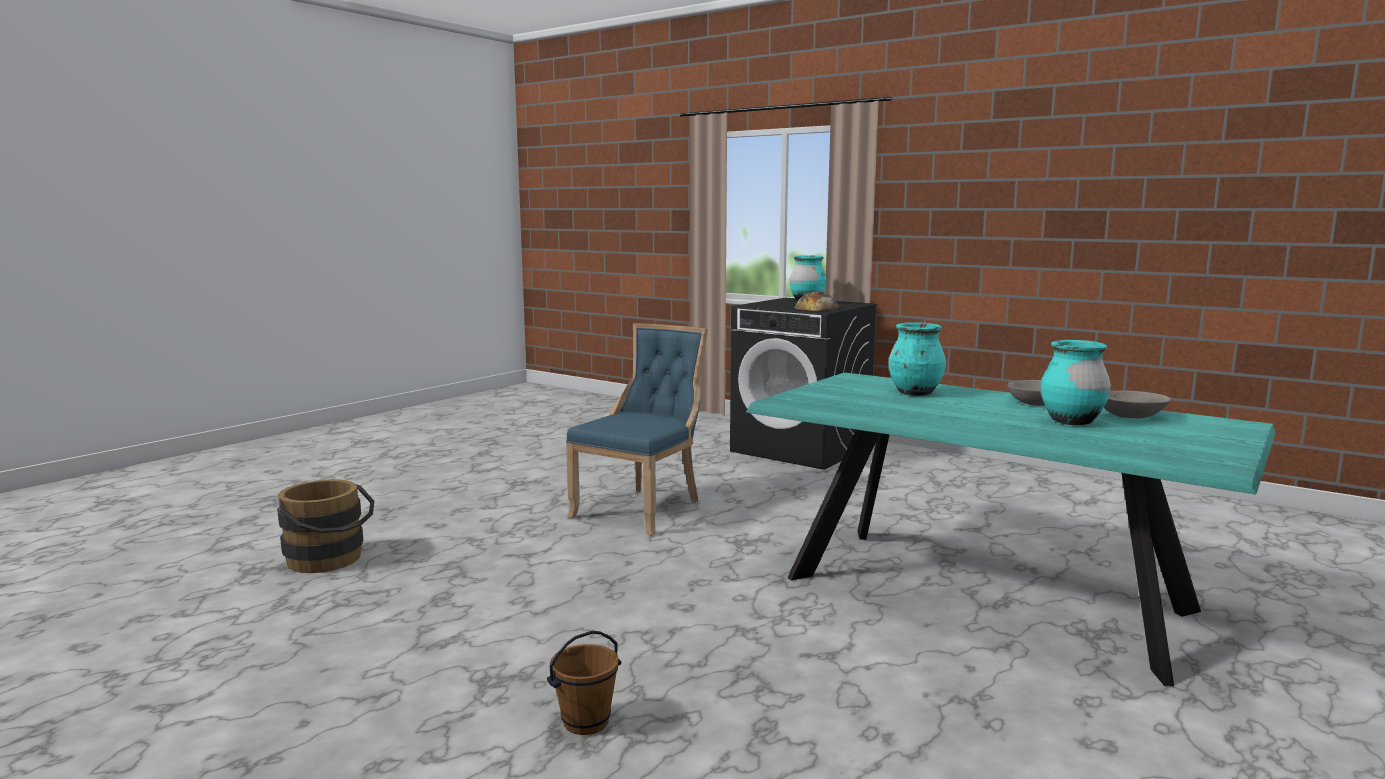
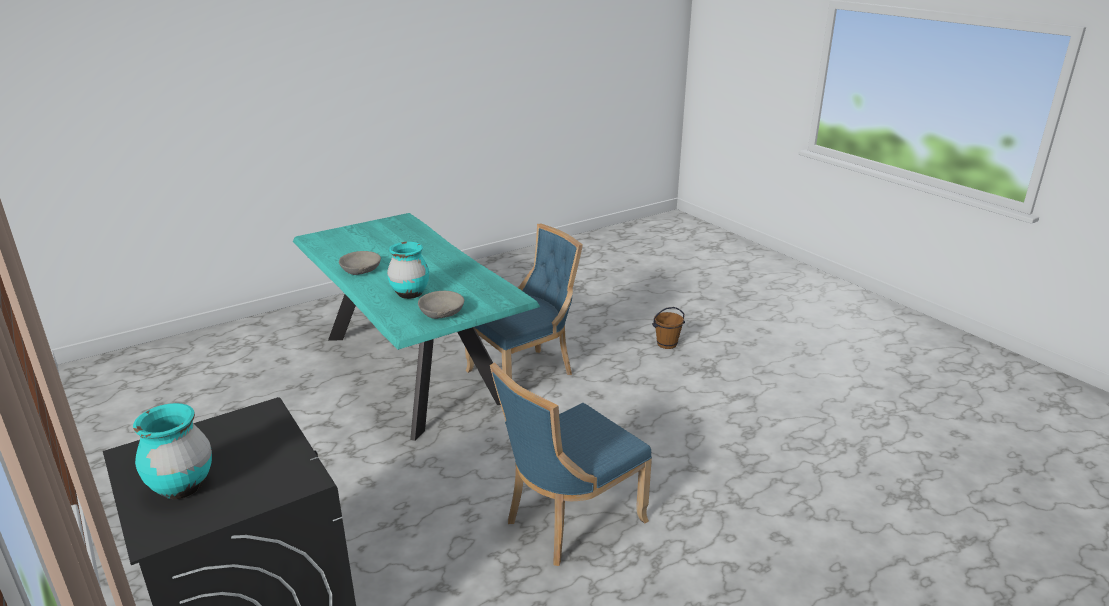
camera: 160 degrees left, 15 degrees up
brown bucket [277,479,374,573] -> none
bread [795,292,840,311] -> none
turquoise vase [1041,340,1111,425] -> none
grey bowl [1104,391,1171,418] -> grey bowl moved to [418,291,464,319]
none -> blue chair [465,223,583,379]

